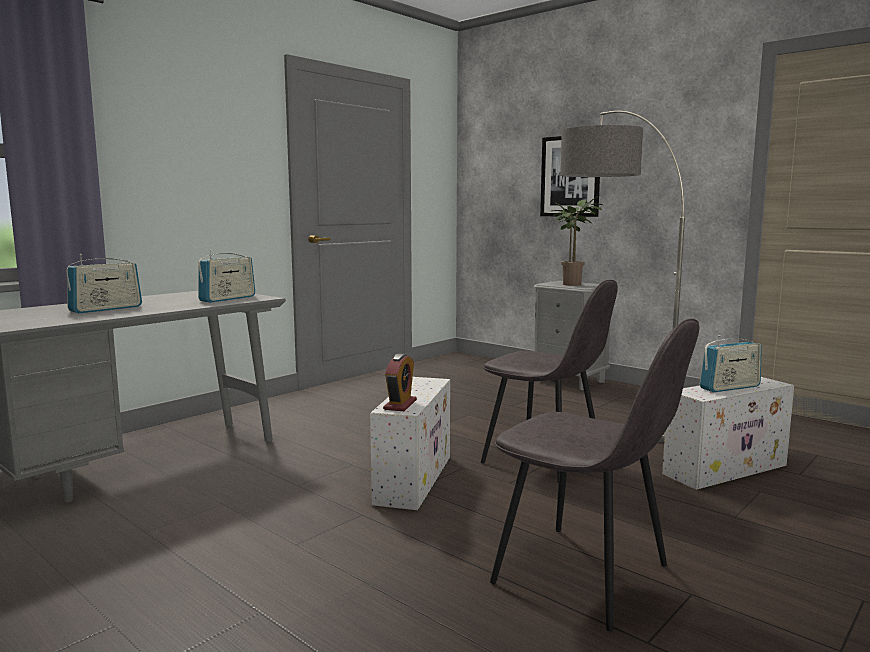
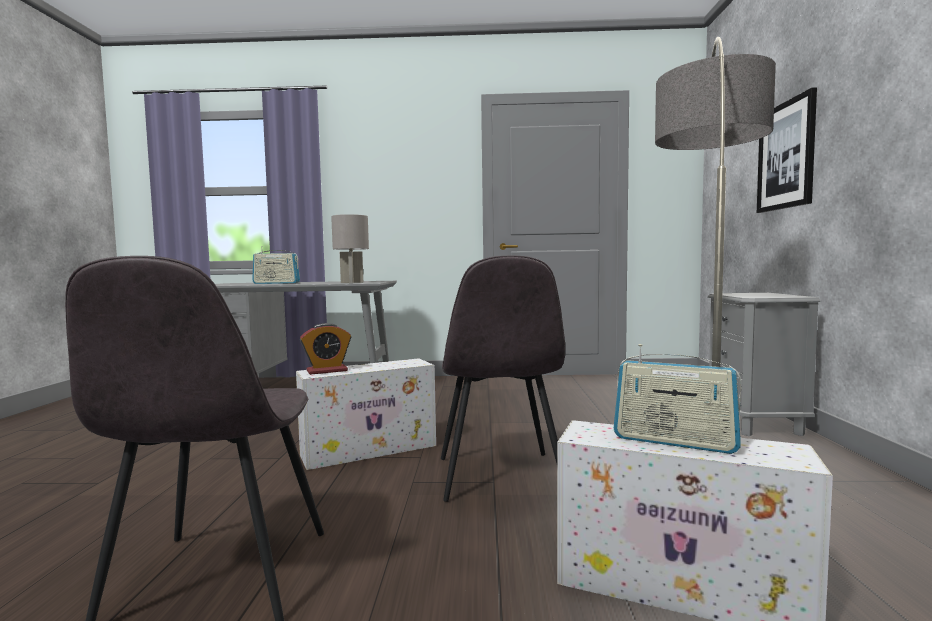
camera: 50 degrees right, 5 degrees down
radio [198,249,255,302] -> grey table lamp [331,214,369,283]
potted plant [551,196,603,286] -> none

